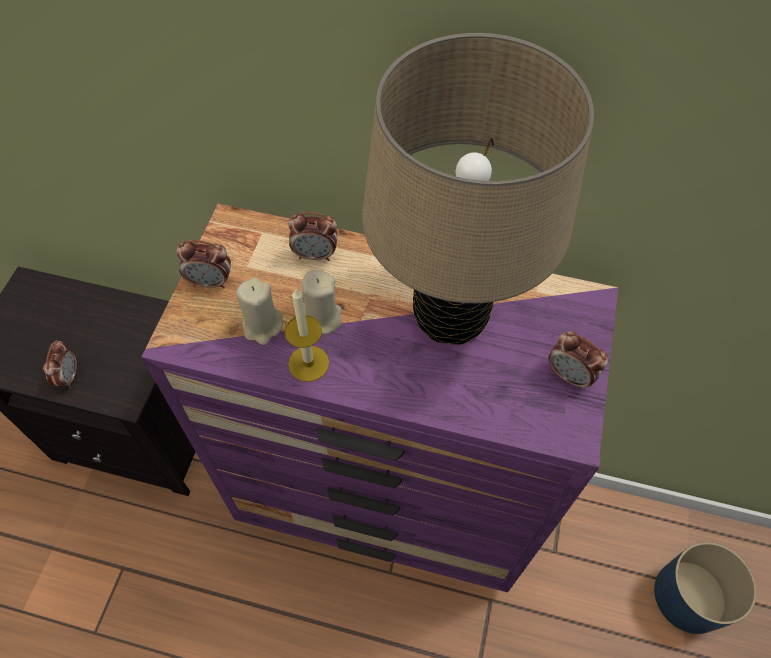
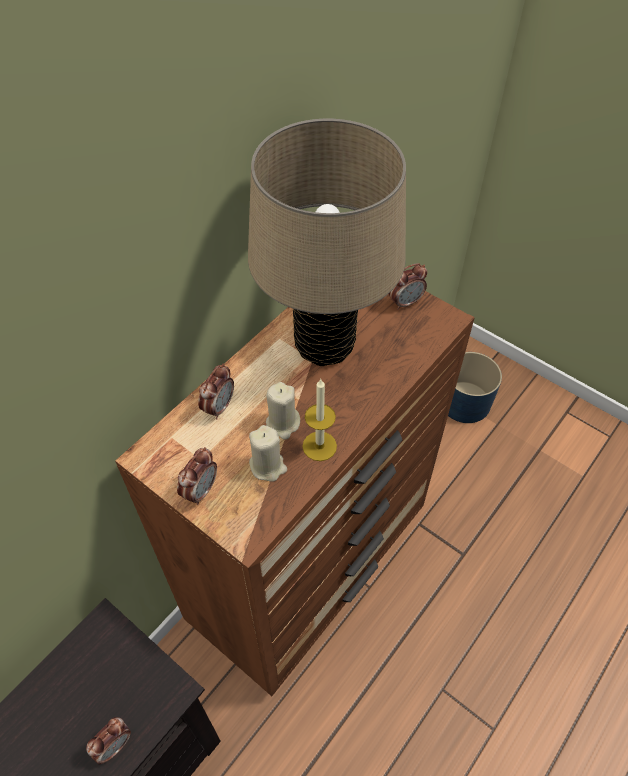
camera: 65 degrees left, 5 degrees down
alarm clock [43,340,77,388] -> alarm clock turned 105 degrees clockwise [86,717,131,764]
purple dresser [141,203,618,593] -> brown dresser [115,291,475,696]

